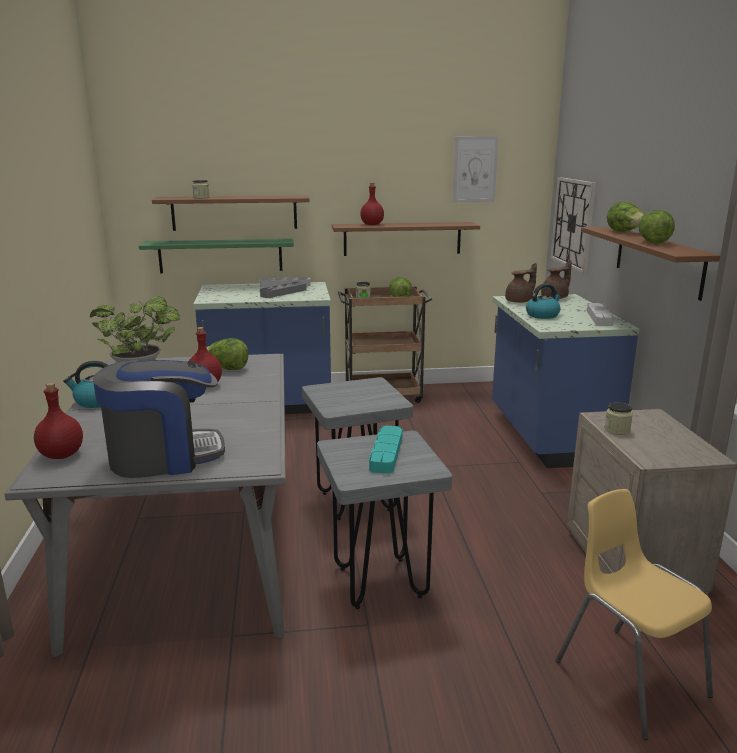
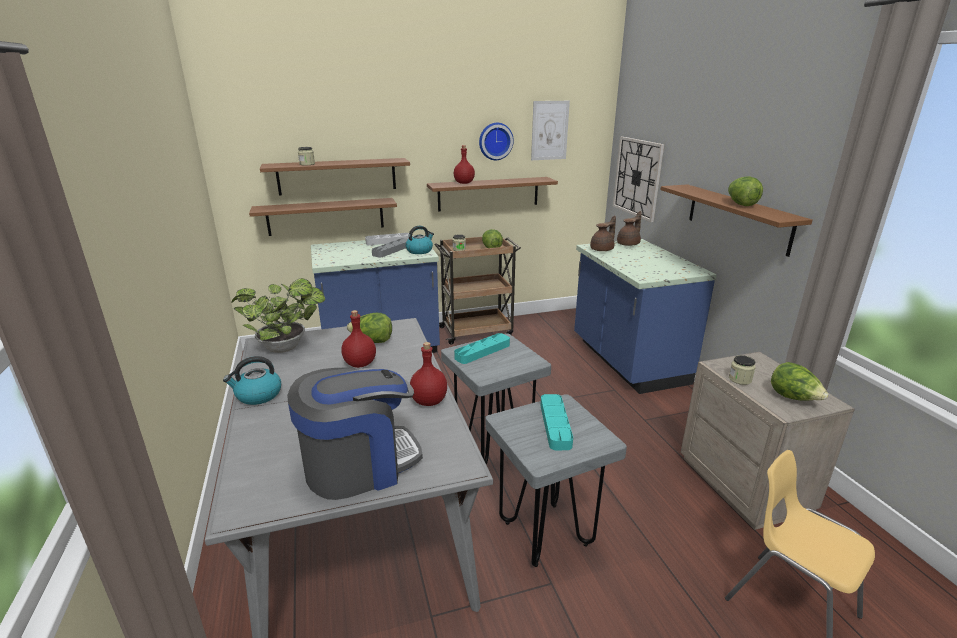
camera: 10 degrees left, 5 degrees up
red bottle [34,383,83,459] -> red bottle moved to [410,342,447,406]
green shelf [139,238,294,273] -> brown shelf [249,198,397,236]
kettle [526,284,562,319] -> kettle moved to [406,226,434,254]
grey tray [587,303,614,326] -> none
lettuce [607,202,644,232] -> lettuce moved to [771,362,829,400]
none -> turquoise tray [454,333,510,364]
none -> wall clock [479,123,514,160]

